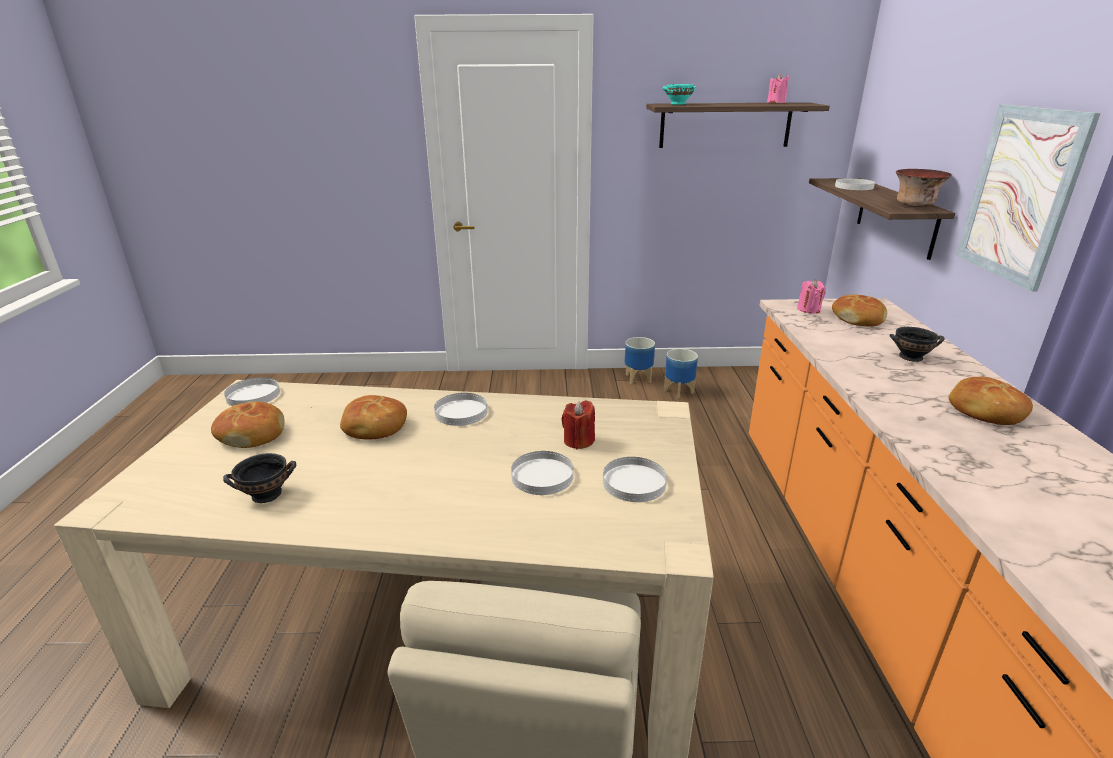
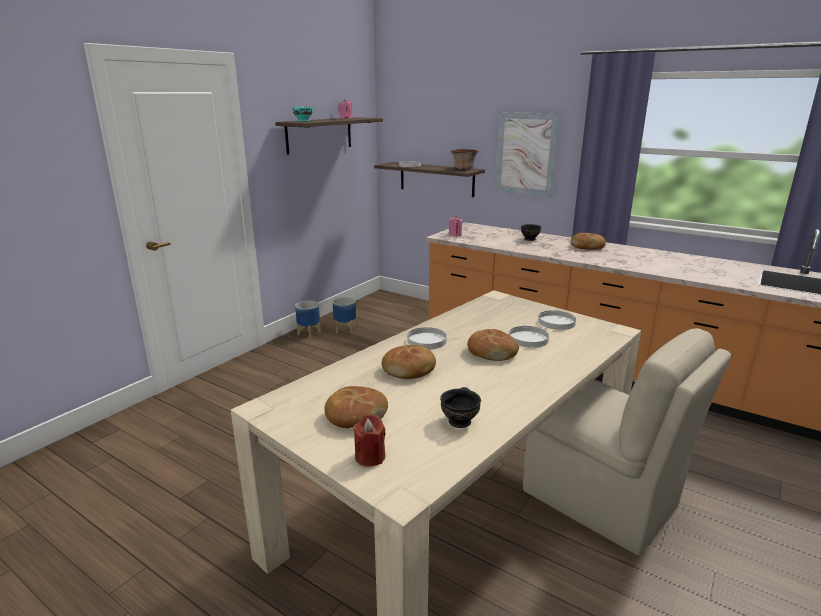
camera: 55 degrees left, 5 degrees down
white plate [224,377,280,406] -> none
red candle [561,400,595,449] -> red candle moved to [353,414,385,467]
bread [832,294,887,327] -> bread moved to [467,329,519,361]

